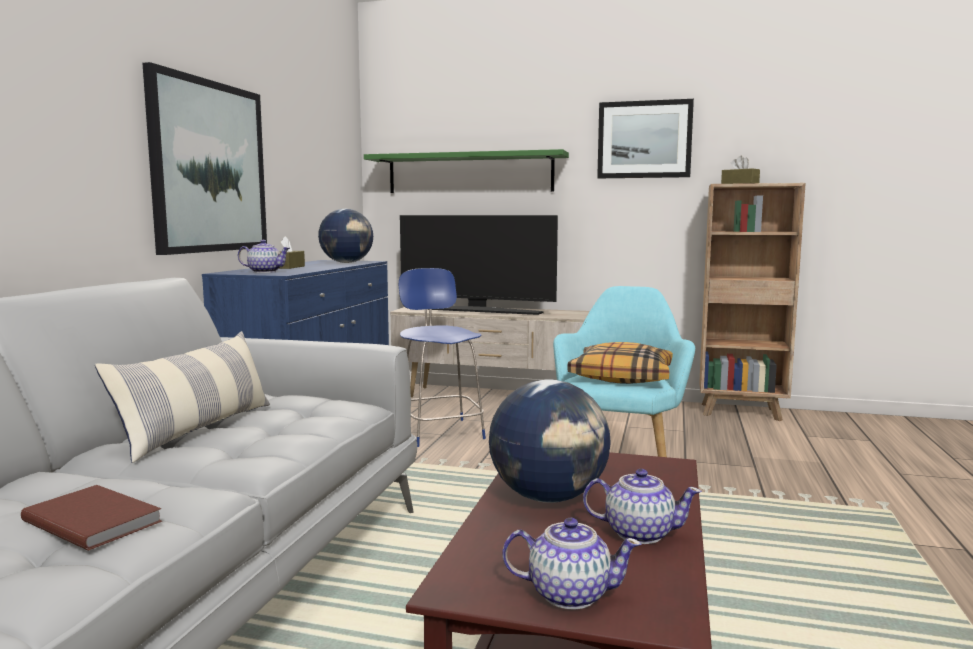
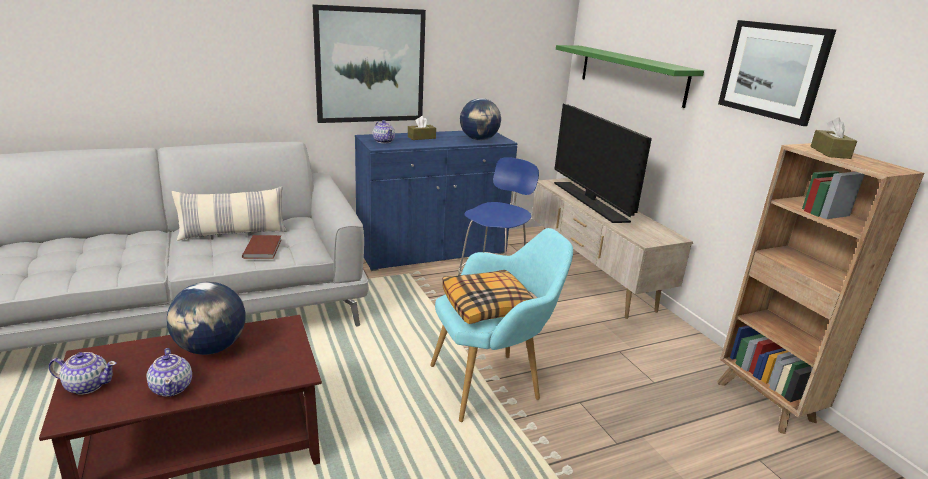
camera: 50 degrees right, 15 degrees up
brown book [21,485,162,550] -> brown book moved to [242,235,281,259]
teapot [502,518,641,610] -> teapot turned 60 degrees counterclockwise [49,352,116,395]

